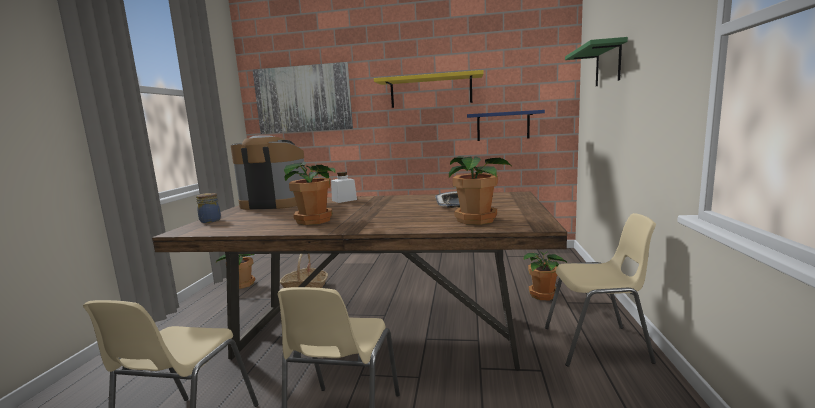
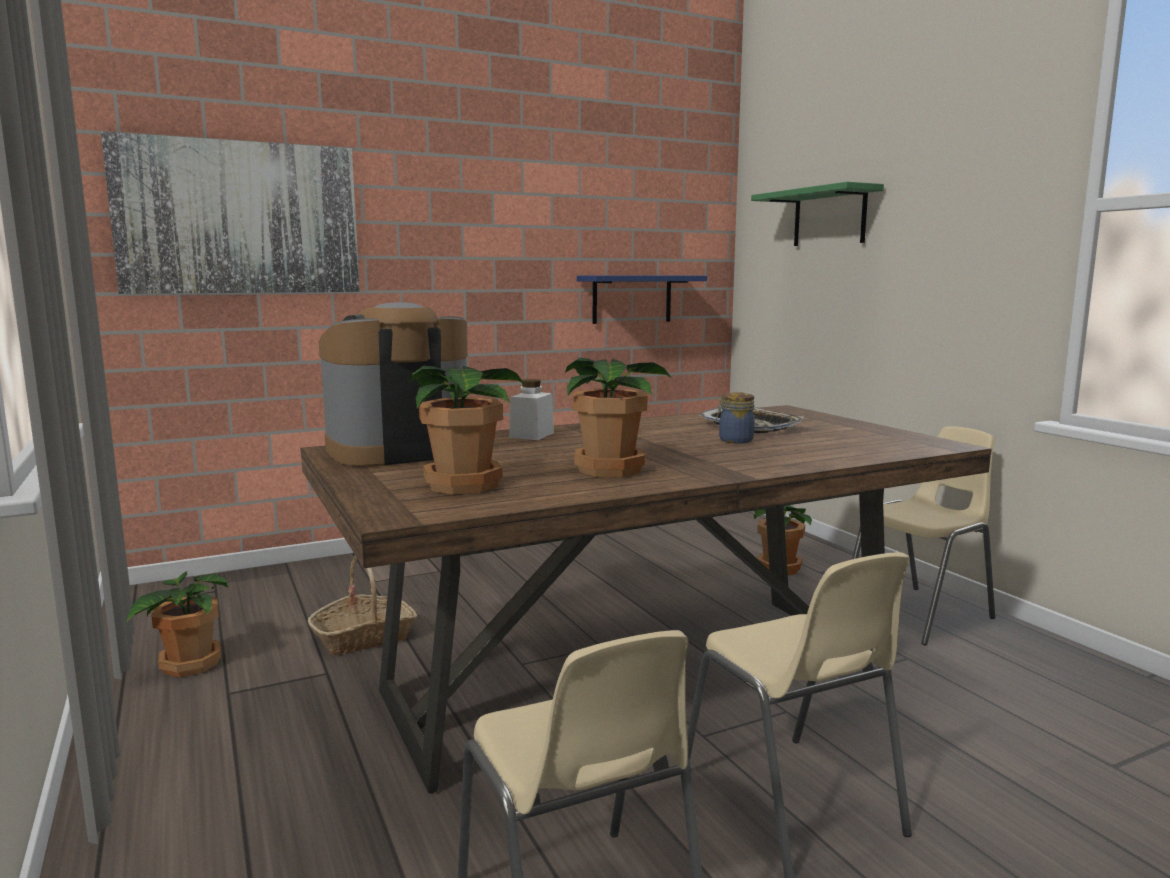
camera: 35 degrees left, 0 degrees up
jar [196,193,221,223] -> jar moved to [716,392,755,444]
yellow shelf [374,70,484,108] -> none
potted plant [449,156,511,225] -> potted plant moved to [409,366,524,495]

